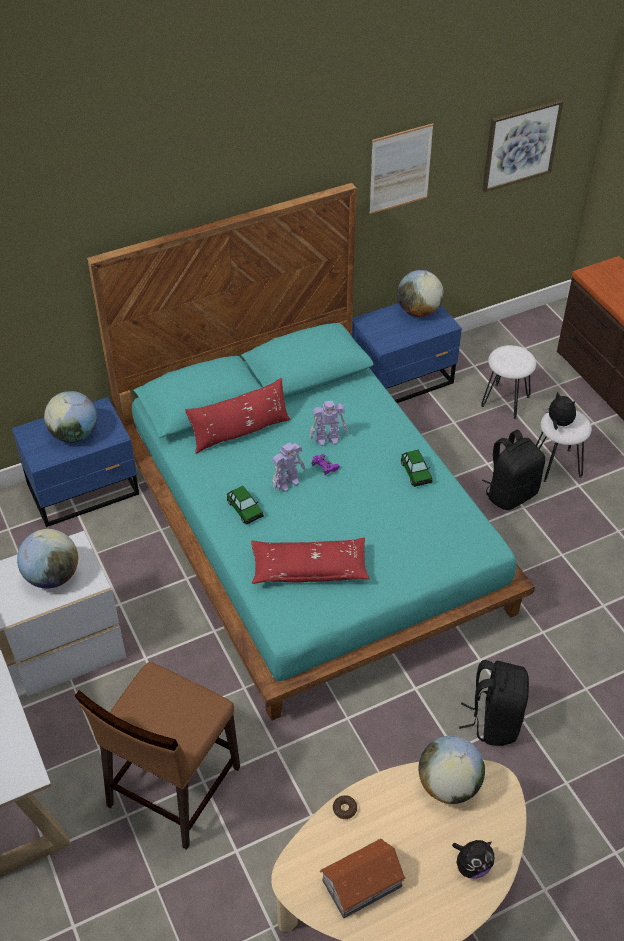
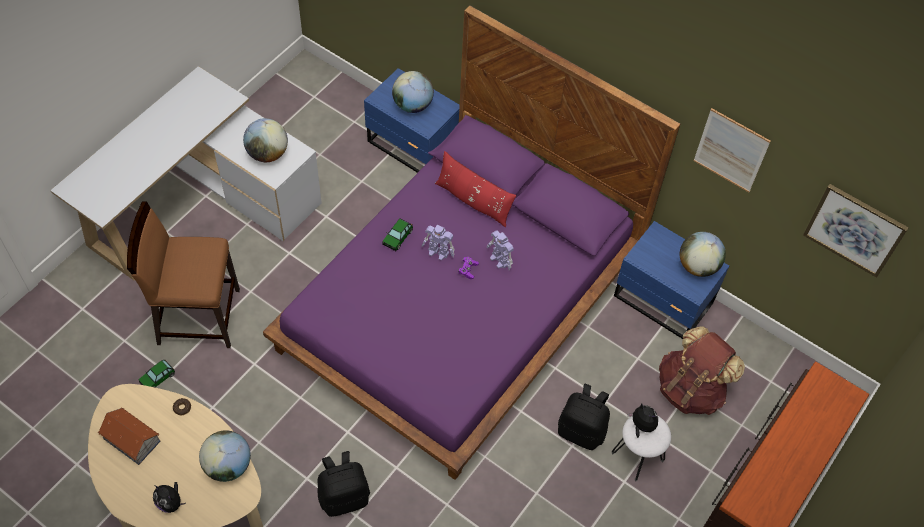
camera: 60 degrees right, 10 degrees up
turquoise bed [87,183,535,721] -> purple bed [263,6,680,480]
red pillow [251,538,370,584] -> none
toy car [401,450,432,487] -> toy car moved to [138,360,175,388]
white stool [481,345,536,419] -> brown backpack [659,326,745,415]
plush toy [543,391,576,430] -> plush toy turned 60 degrees counterclockwise [628,404,658,438]

